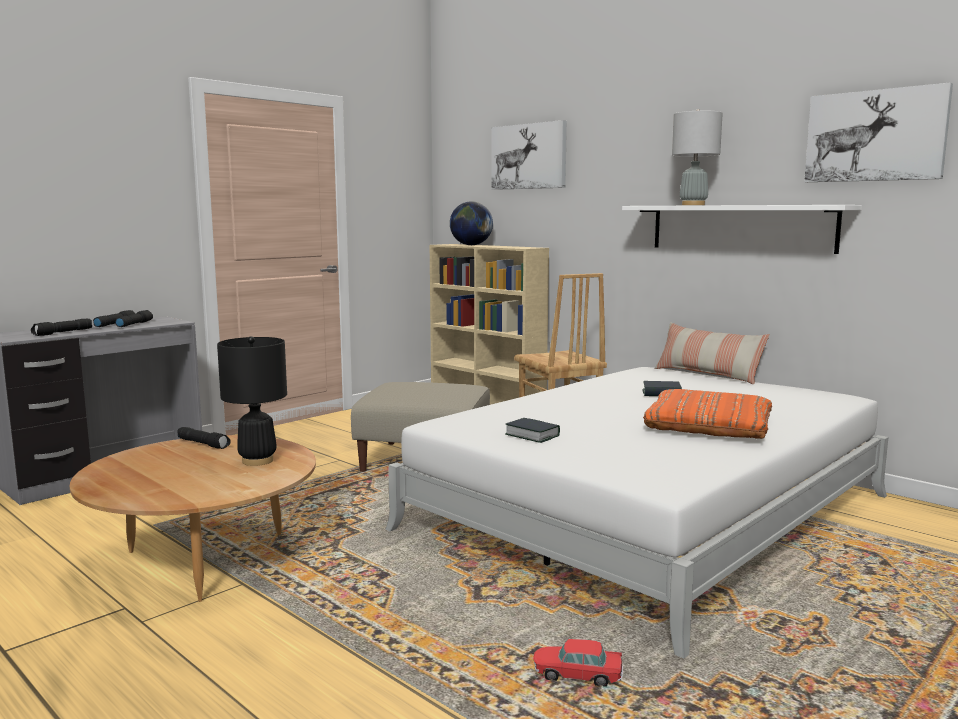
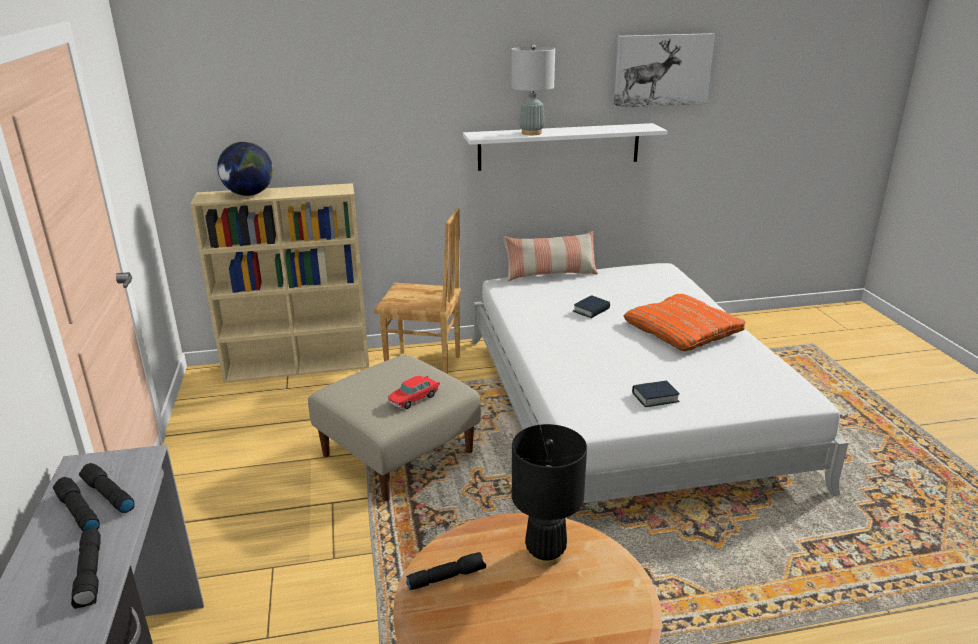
camera: 55 degrees left, 15 degrees up
picture [491,120,567,190] -> none
toy car [533,639,623,687] -> toy car moved to [388,375,439,409]

